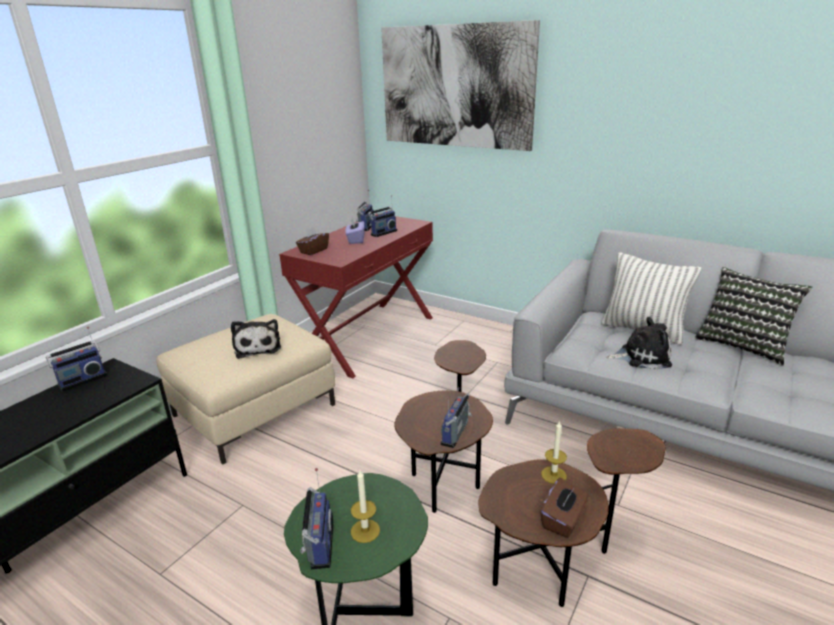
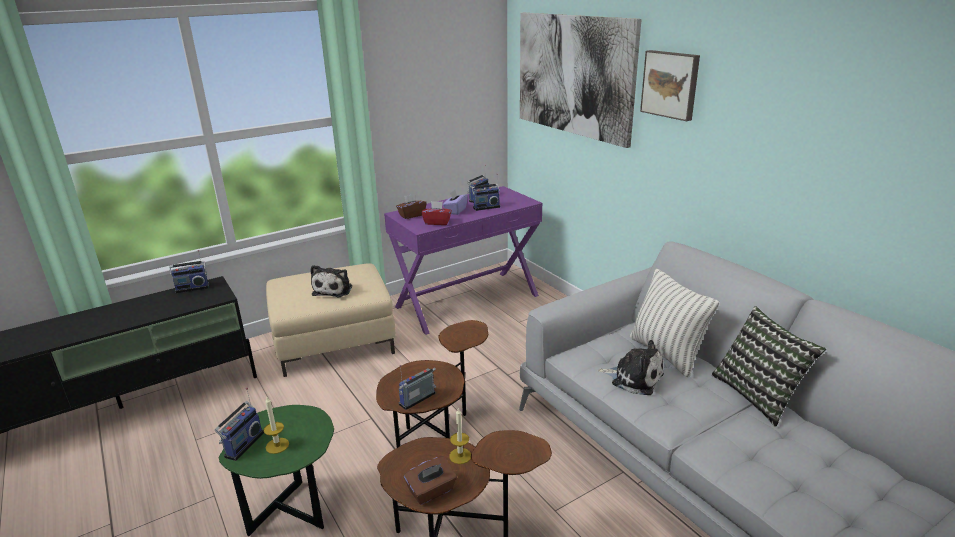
camera: 25 degrees right, 0 degrees up
red console table [279,213,433,378] -> purple console table [384,186,543,335]
none -> red tissue box [421,201,452,225]
none -> picture [640,50,700,121]

